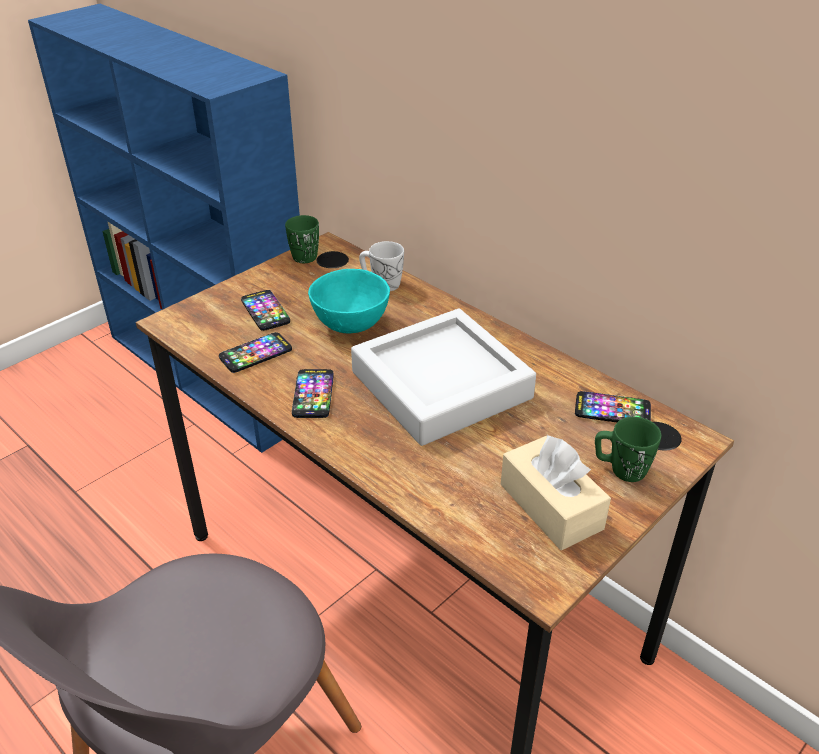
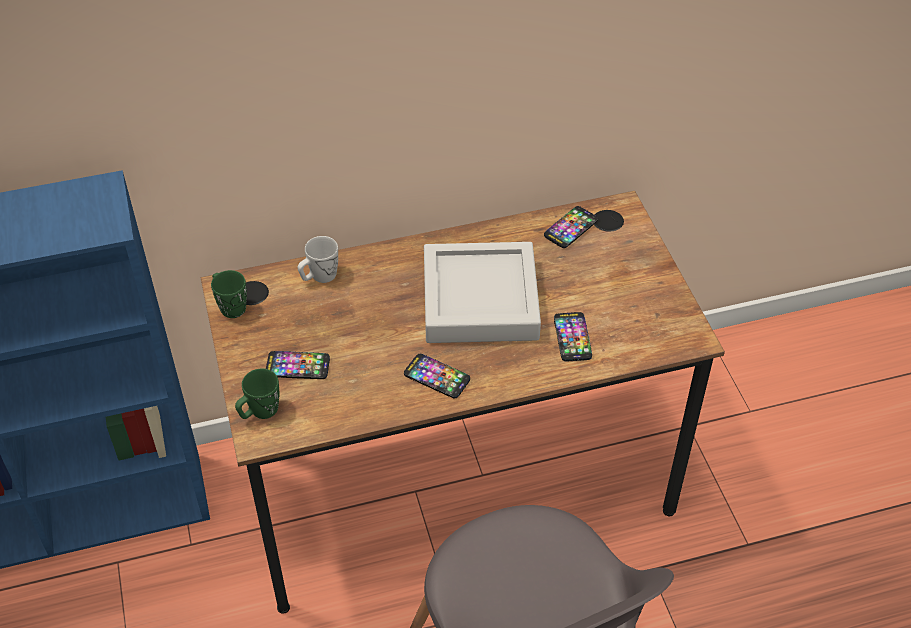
camera: 60 degrees left, 10 degrees up
phone [219,332,292,373] -> phone moved to [554,312,592,361]
turquoise bowl [308,269,390,333] -> none
beige tissue box [501,435,611,550] -> none
green mug [595,417,661,482] -> green mug moved to [235,368,279,419]

